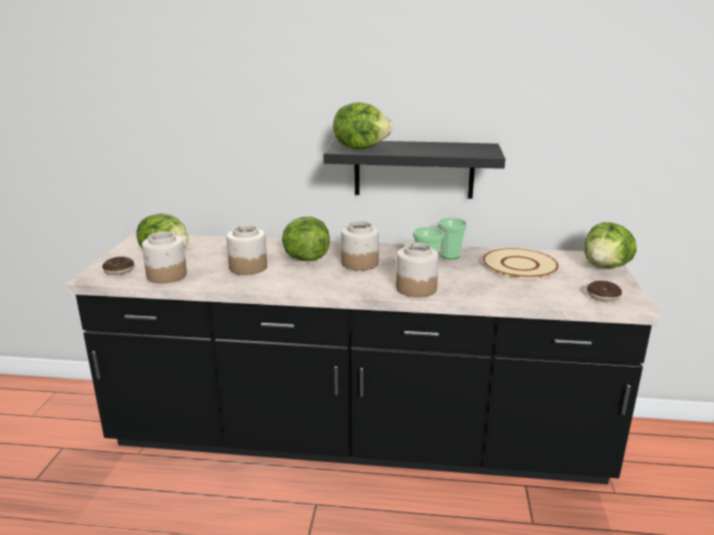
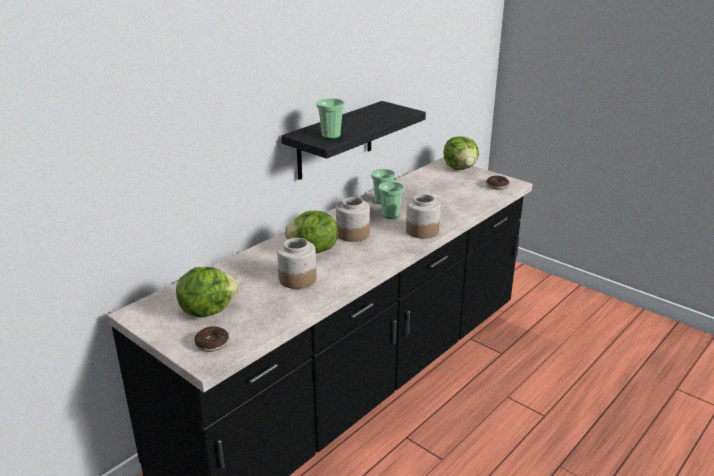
camera: 55 degrees left, 5 degrees up
jar [142,232,187,284] -> none
lettuce [333,102,393,149] -> cup [316,98,345,139]
beige plate [483,248,559,279] -> none

